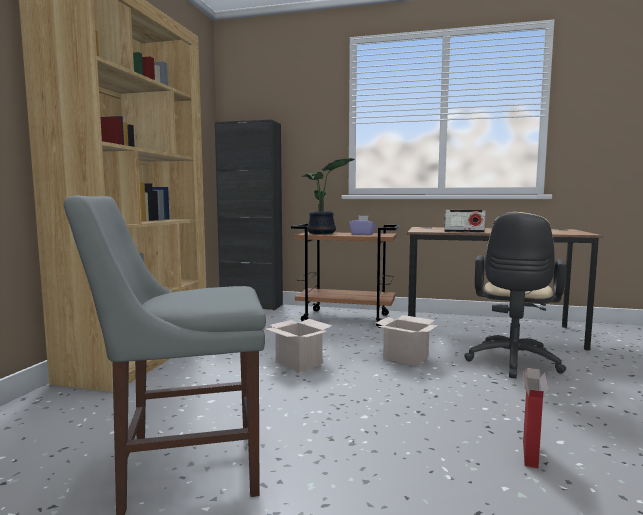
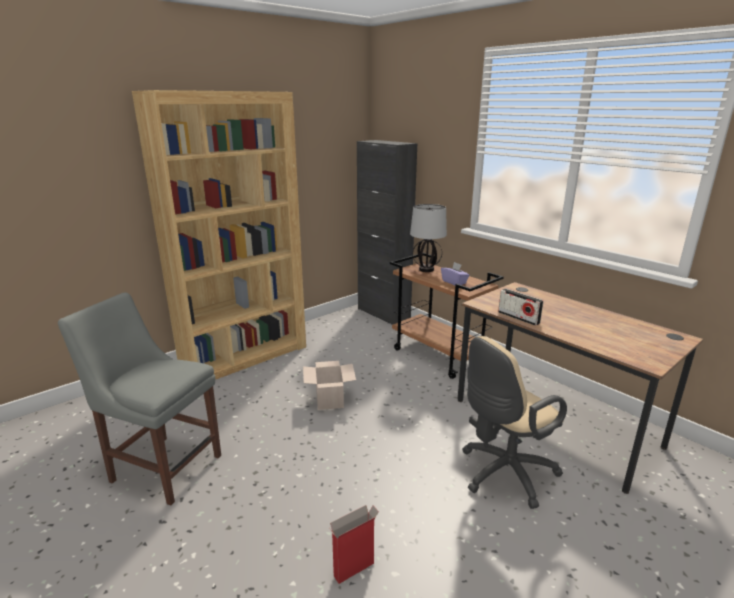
camera: 35 degrees right, 15 degrees up
potted plant [302,158,355,234] -> table lamp [410,204,447,272]
cardboard box [376,315,439,366] -> none

